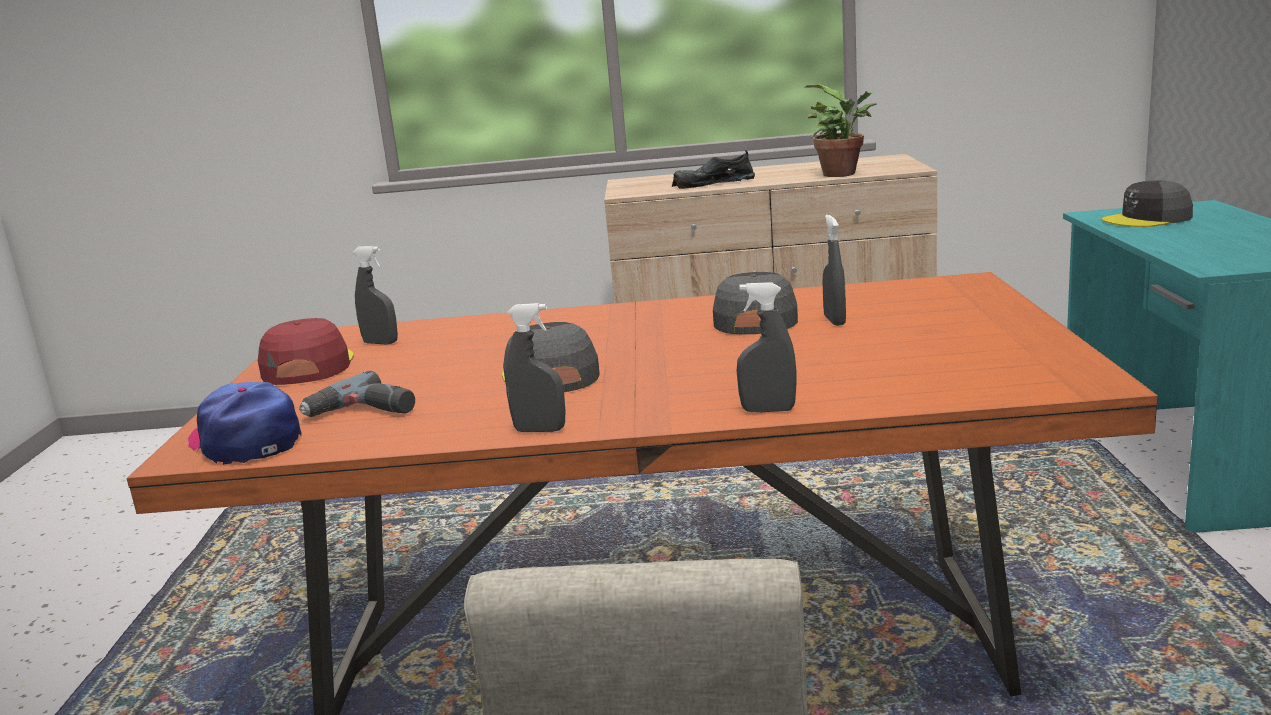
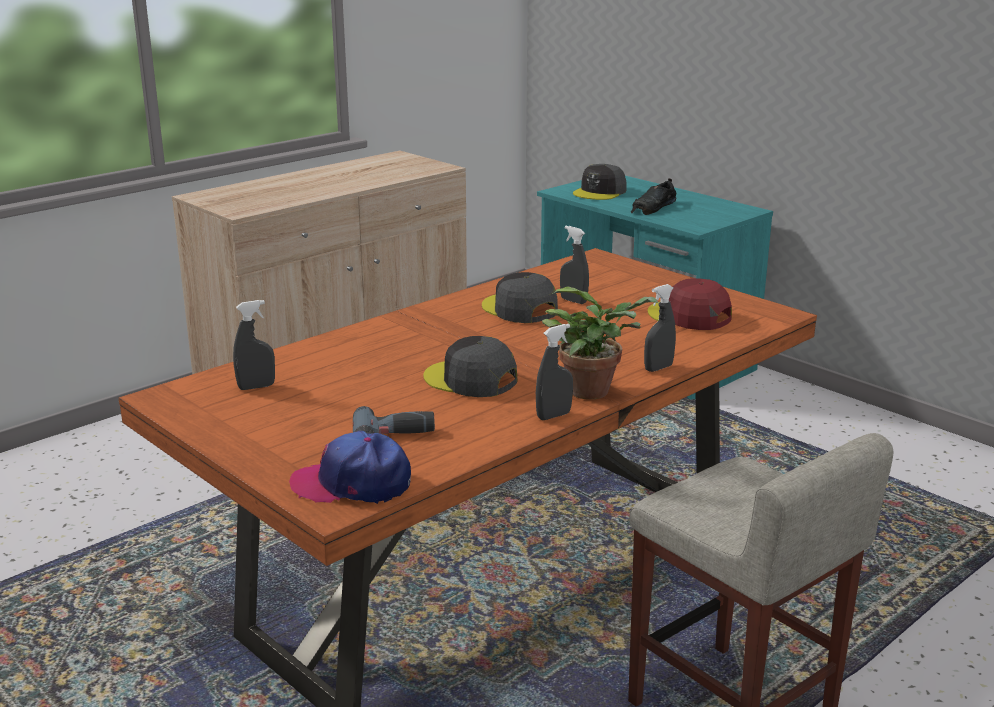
camera: 45 degrees left, 5 degrees up
red cap [258,318,354,385] -> red cap moved to [648,278,732,330]
black shoe [672,150,755,189] -> black shoe moved to [631,178,677,215]
potted plant [804,84,877,177] -> potted plant moved to [542,286,658,399]

